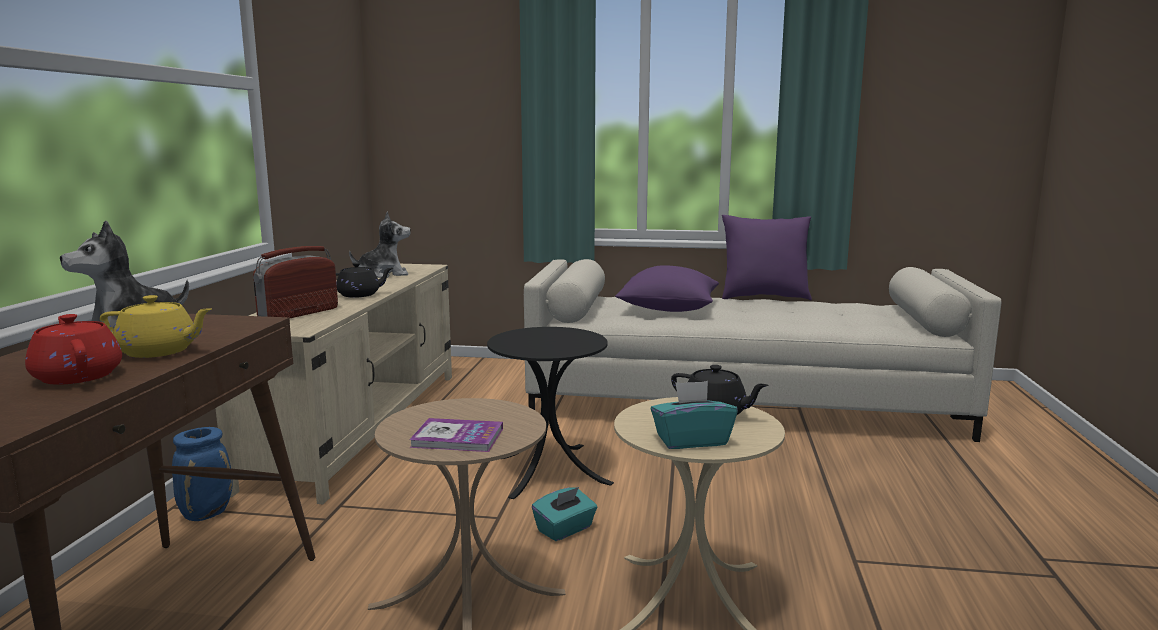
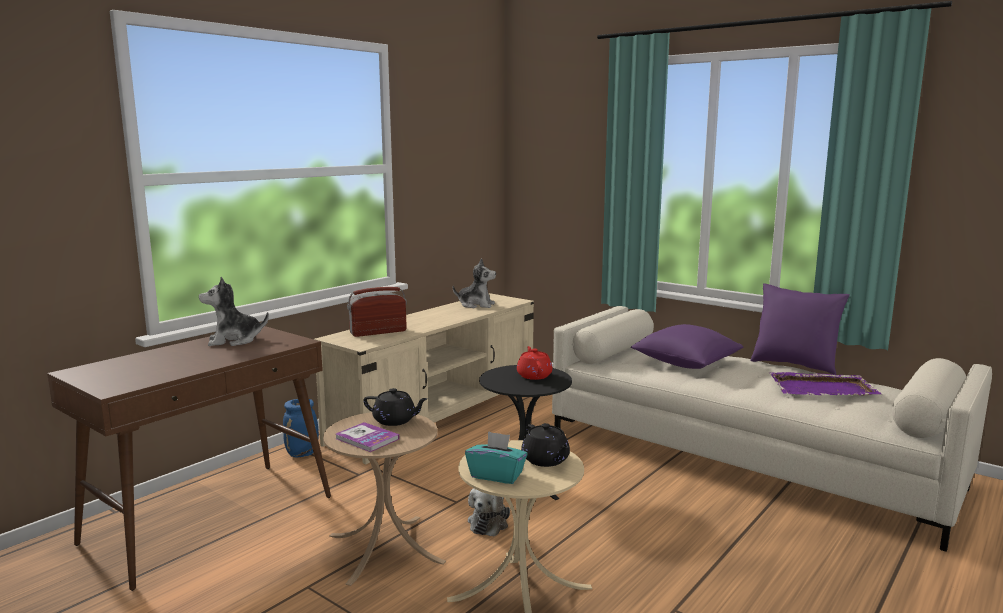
camera: 30 degrees right, 0 degrees up
red teapot [25,314,122,385] -> red teapot moved to [517,346,552,380]
yellow teapot [100,295,212,358] -> none
black teapot [336,262,393,298] -> black teapot moved to [363,388,428,426]
turquoise tissue box [532,487,597,541] -> plush toy [468,488,510,537]
none -> purple tray [770,372,881,395]

